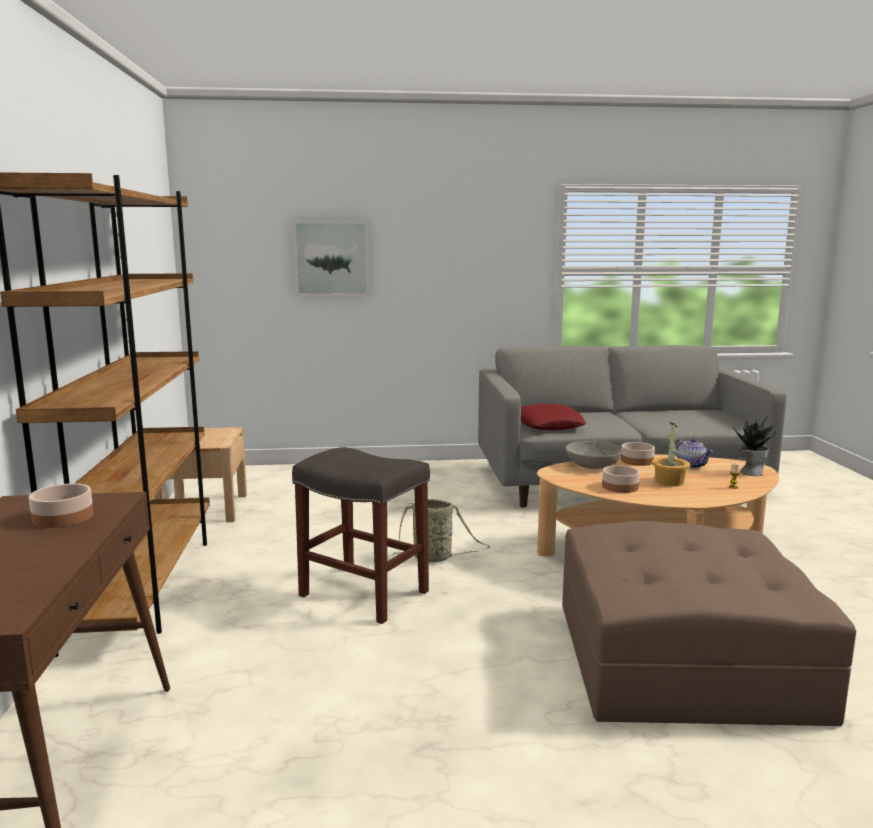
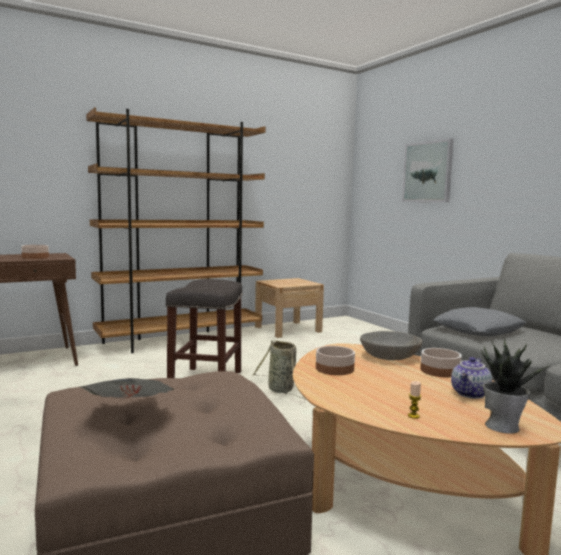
camera: 65 degrees right, 5 degrees down
red pillow [521,404,586,430] -> grey pillow [434,307,526,336]
potted plant [652,422,691,486] -> none
none -> newspaper [80,378,174,398]

